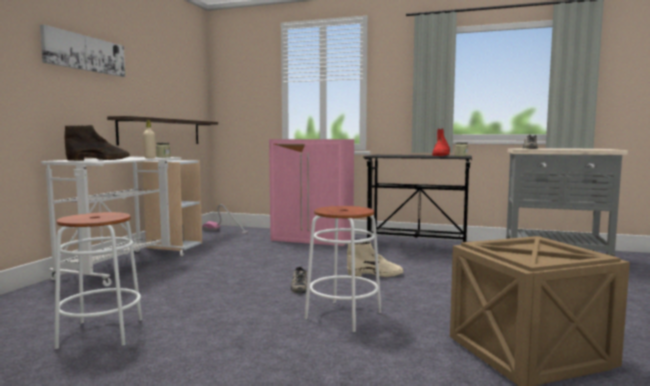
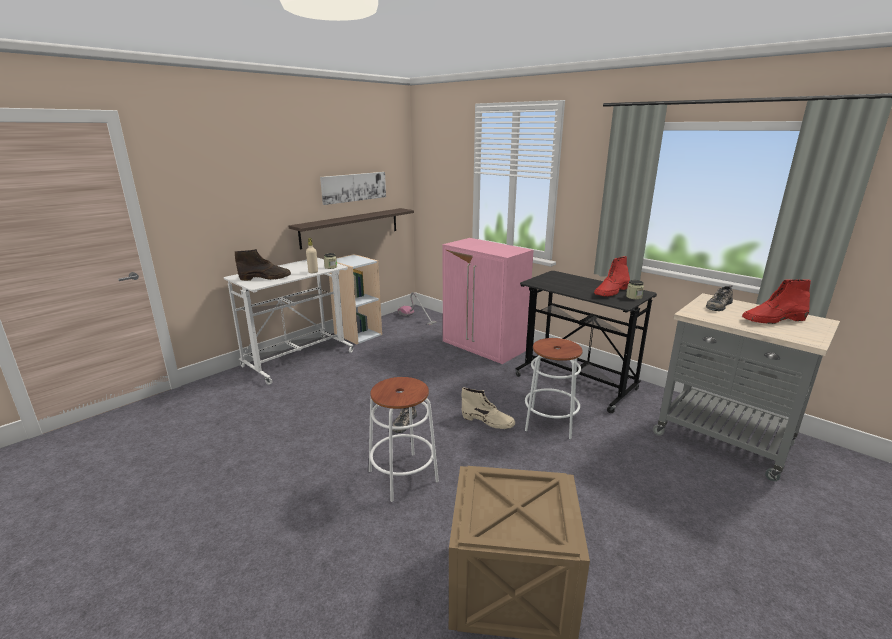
camera: 25 degrees right, 15 degrees up
picture [40,24,125,77] -> picture moved to [320,172,386,205]
white stool [54,212,142,349] -> white stool moved to [525,338,583,439]
none -> red boot [742,279,811,324]

